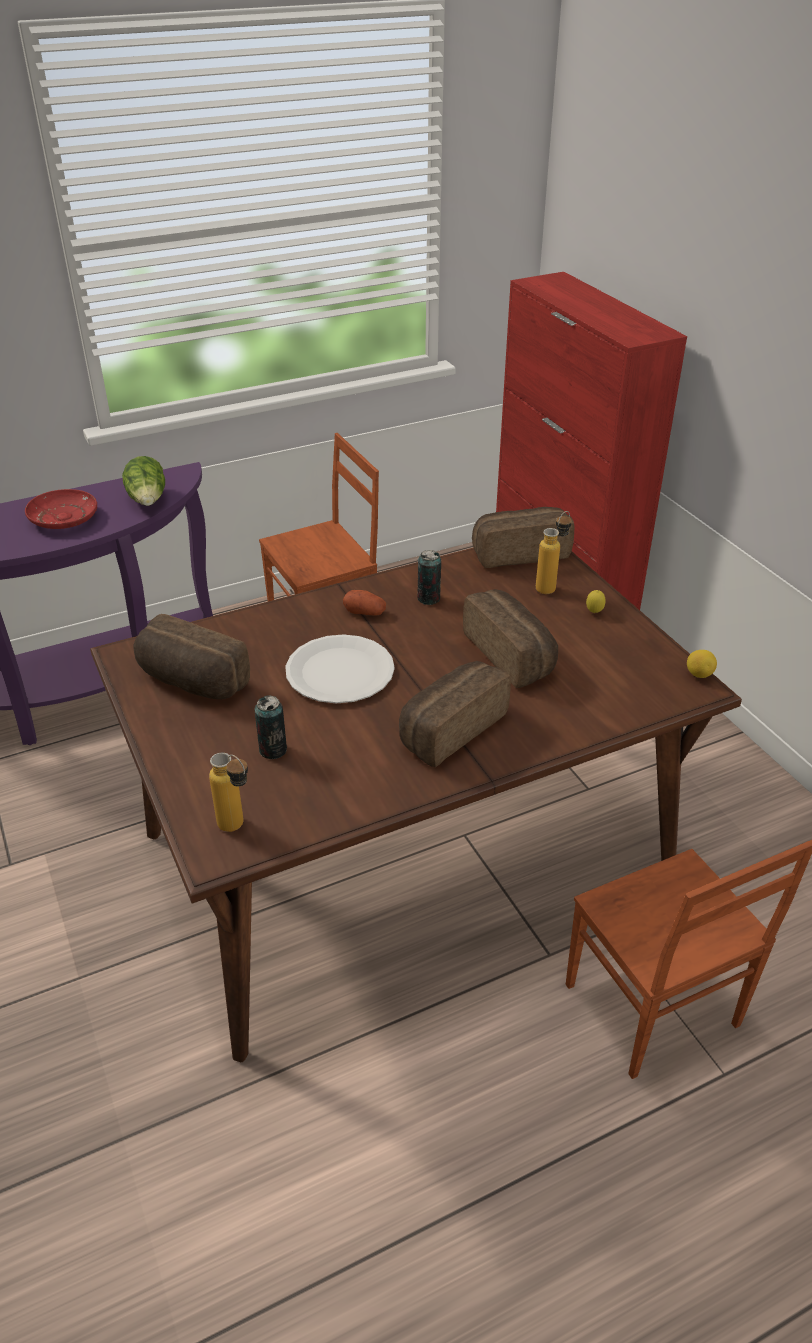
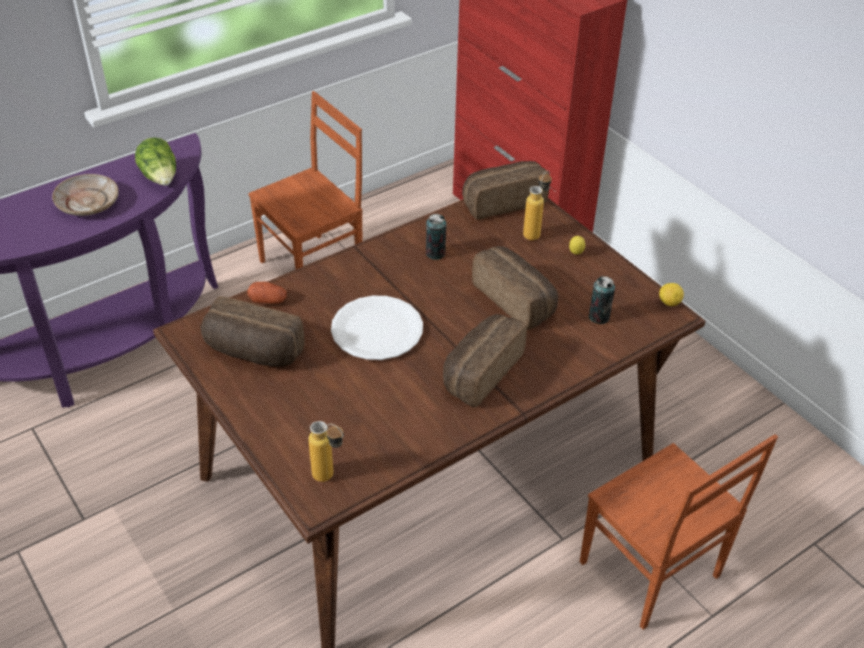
camera: 10 degrees left, 5 degrees up
red plate [25,489,97,529] -> beige plate [52,174,119,216]
can [254,695,287,759] -> can moved to [588,276,615,324]
potato [343,590,386,616] -> potato moved to [247,282,286,304]

